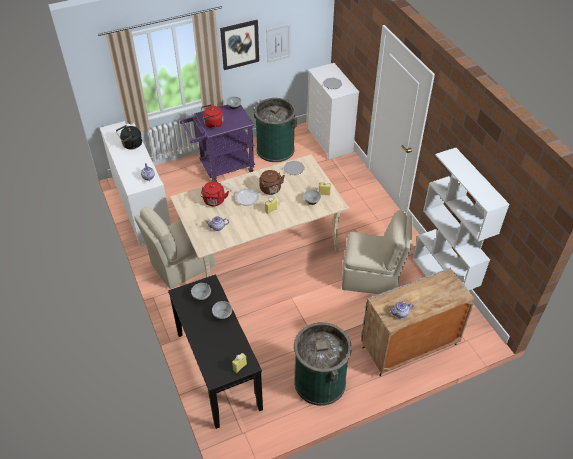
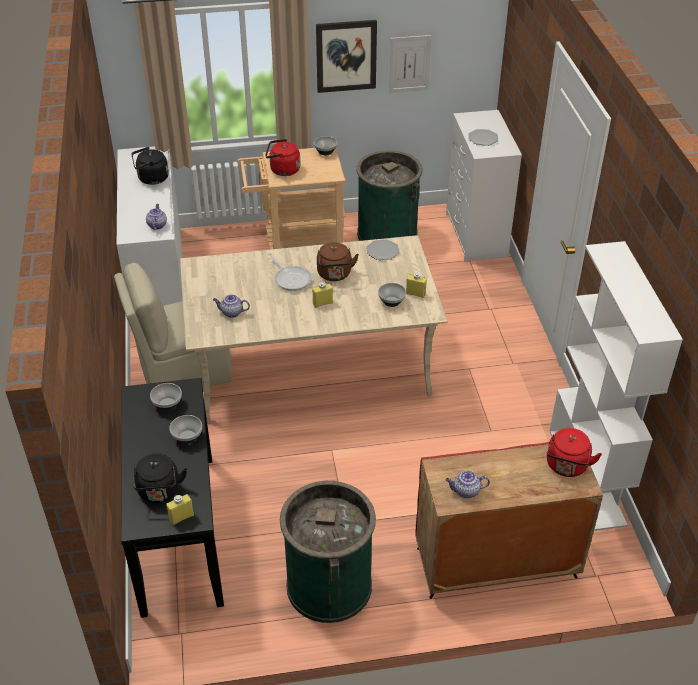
camera: 15 degrees right, 5 degrees down
purple cart [179,105,255,182] -> beige cart [237,148,346,250]
red kettle [201,181,229,206] -> red kettle moved to [547,428,602,477]
beige chair [342,210,413,294] -> none
grey cabinet [361,268,475,376] -> red cabinet [415,442,603,599]
none -> black kettle [133,453,187,503]

